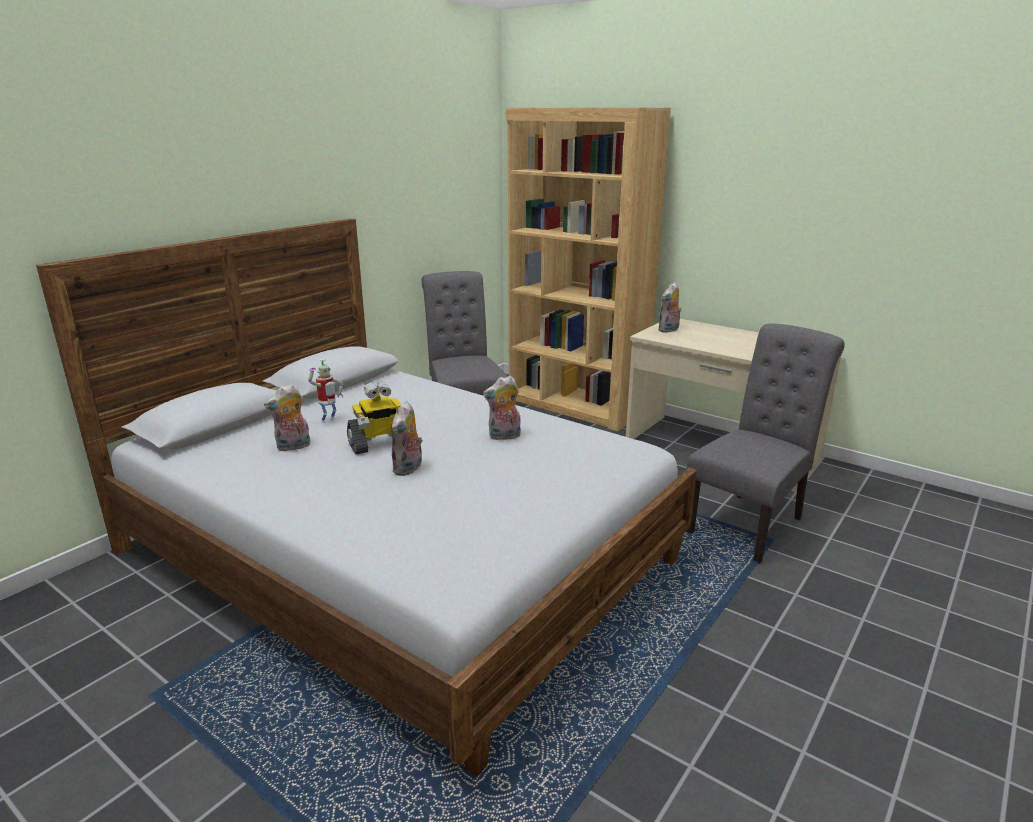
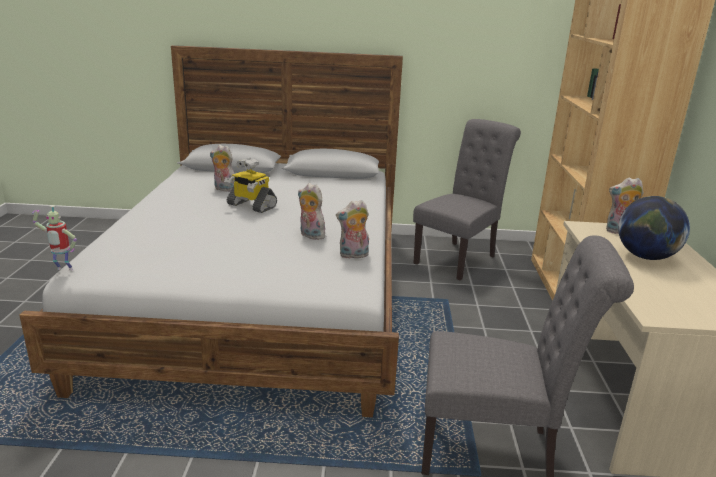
camera: 55 degrees right, 0 degrees up
toy robot [308,359,343,423] -> toy robot moved to [32,205,77,271]
plush toy [391,401,423,476] -> plush toy moved to [336,200,369,259]
none -> globe [618,196,690,260]

